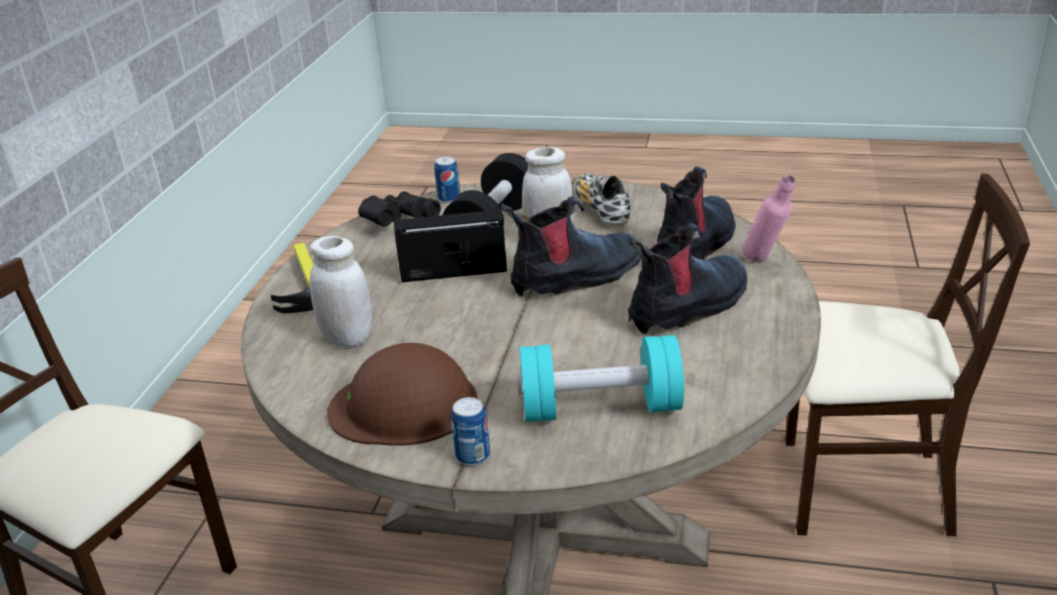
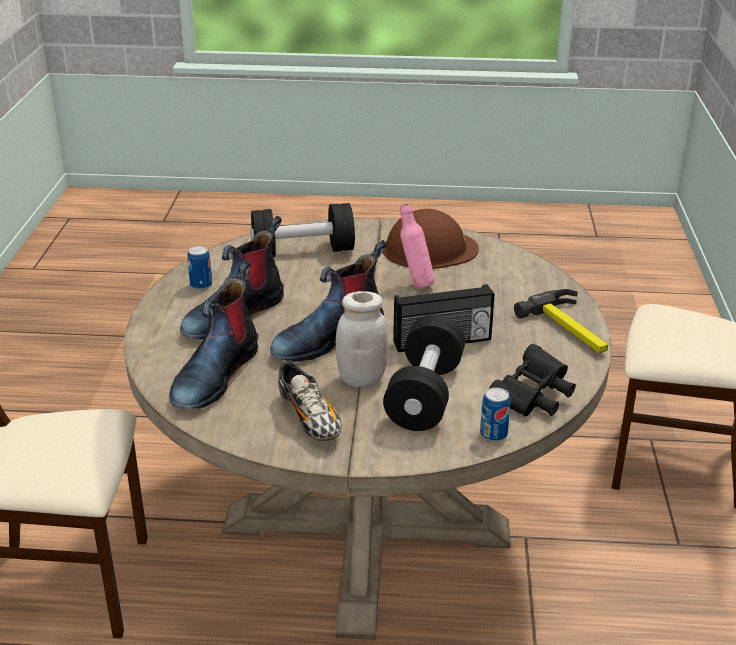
camera: 170 degrees right, 0 degrees up
white jar [309,236,372,347] -> none
can [451,397,490,466] -> can moved to [188,246,212,290]
turquoise dumbbell [518,335,684,422] -> black dumbbell [251,203,355,257]
pink bottle [742,175,796,263] -> pink bottle moved to [400,204,435,288]

